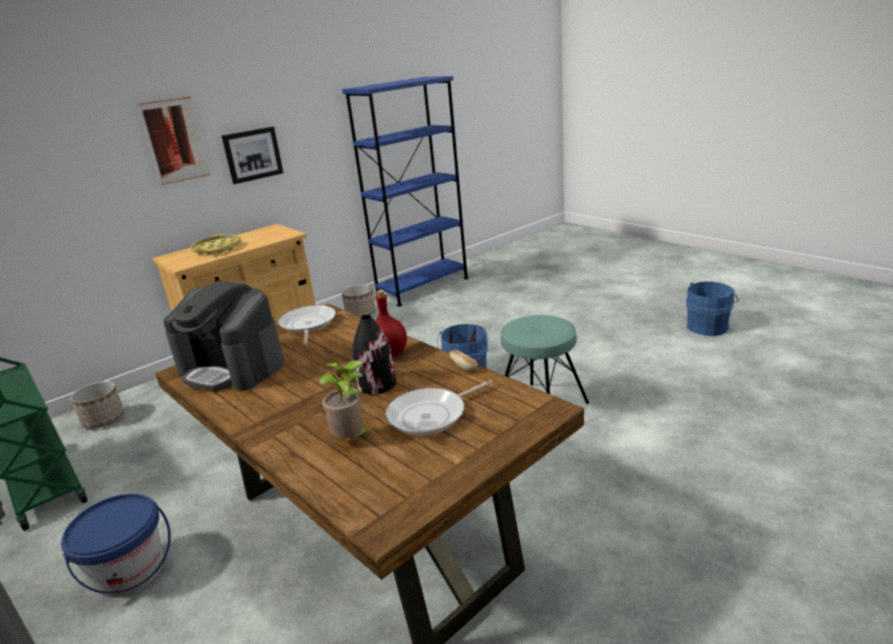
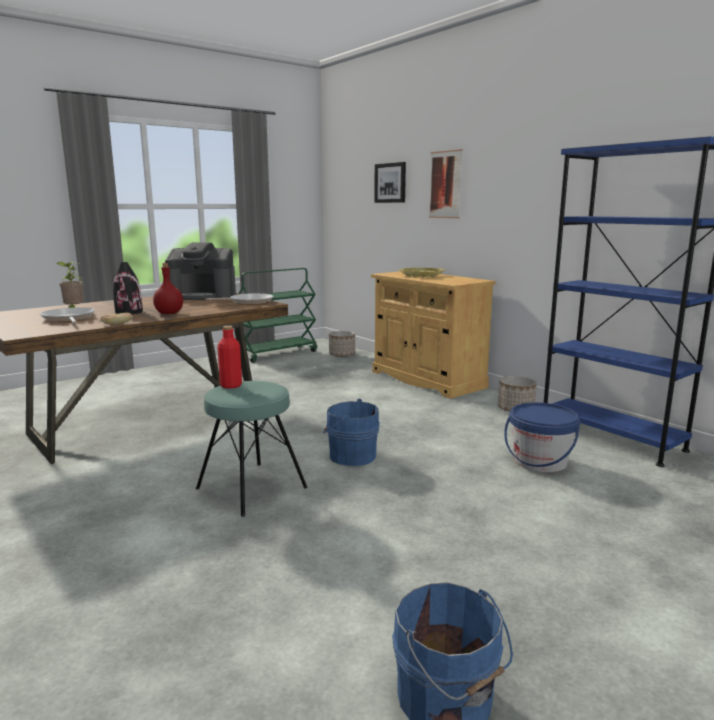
camera: 90 degrees right, 10 degrees down
blue bucket [61,494,171,598] -> blue bucket moved to [504,402,580,472]
coffee machine [164,281,284,391] -> coffee machine turned 120 degrees counterclockwise [165,242,236,300]
picture [222,127,283,184] -> picture moved to [374,162,406,203]
none -> red bottle [218,326,242,389]

